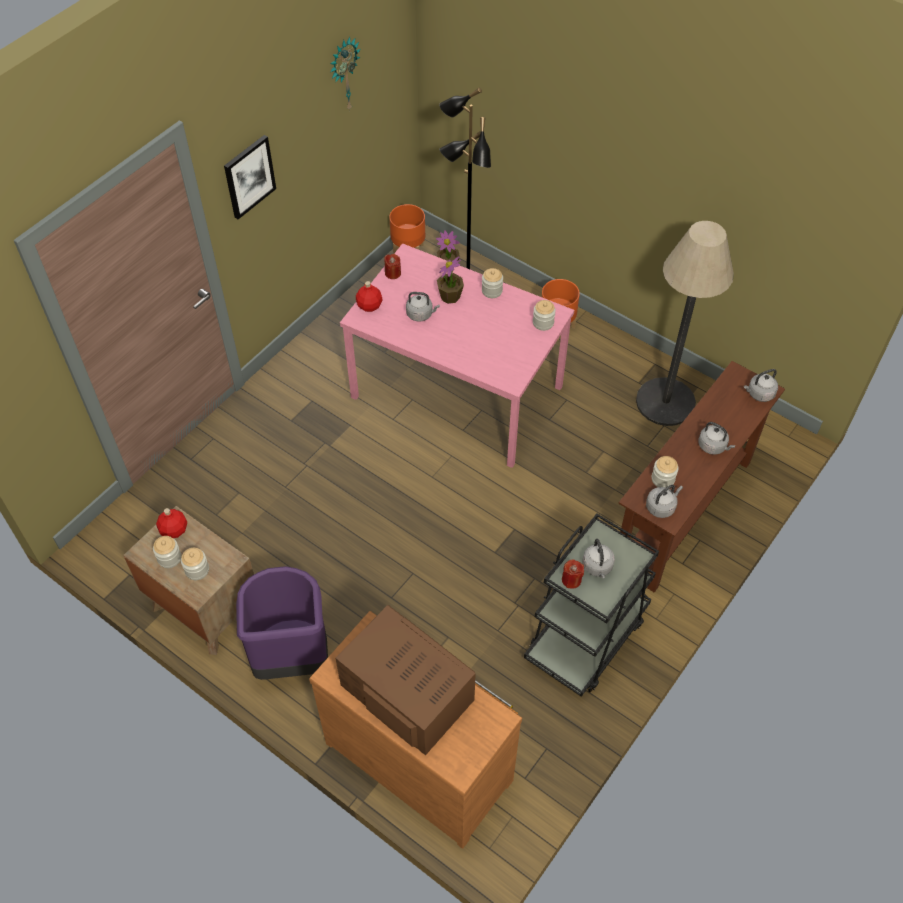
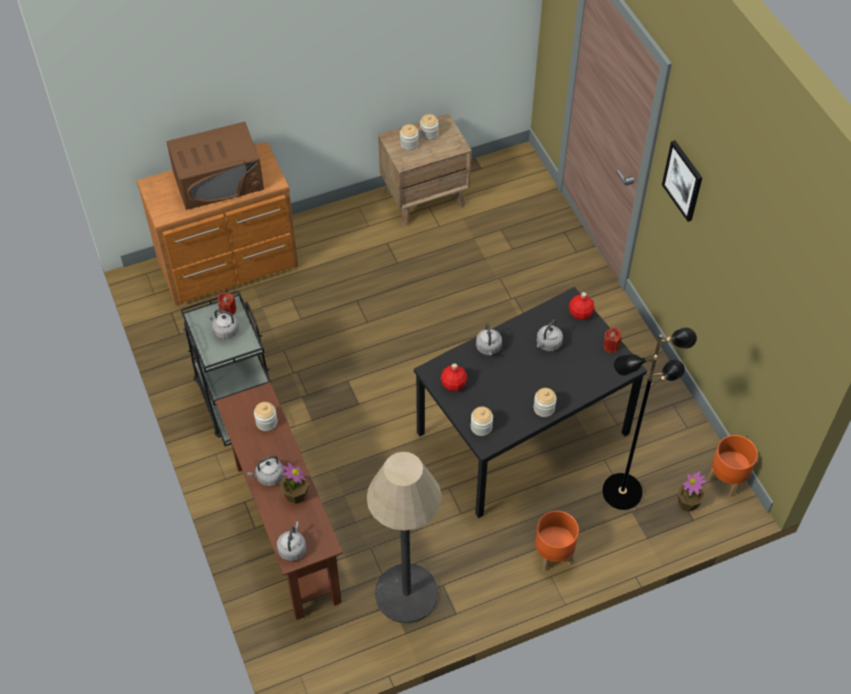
camera: 120 degrees right, 0 degrees up
red bottle [156,508,187,538] -> red bottle moved to [440,363,468,391]
purple trash can [236,566,328,680] -> none
wall clock [330,37,360,110] -> none
pink dining table [340,243,574,468] -> black dining table [414,287,647,518]
potted plant [437,256,464,304] -> potted plant moved to [280,463,309,504]
grey kettle [646,484,683,518] -> grey kettle moved to [476,323,502,356]

